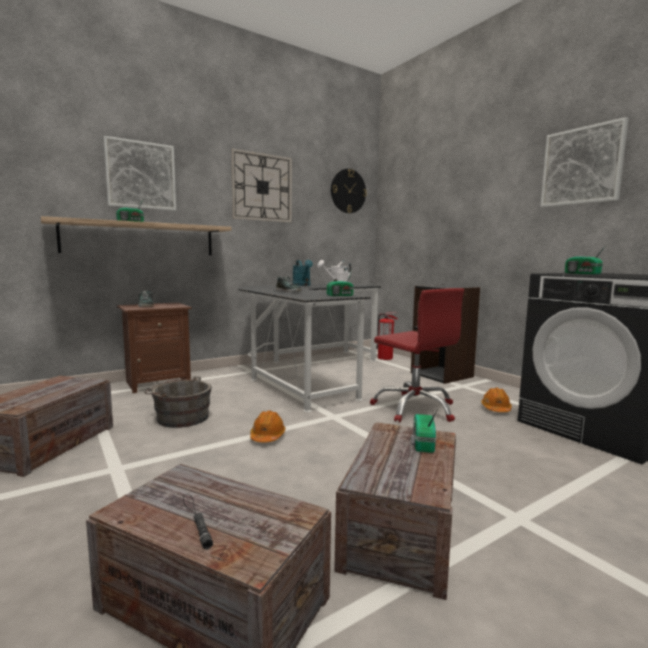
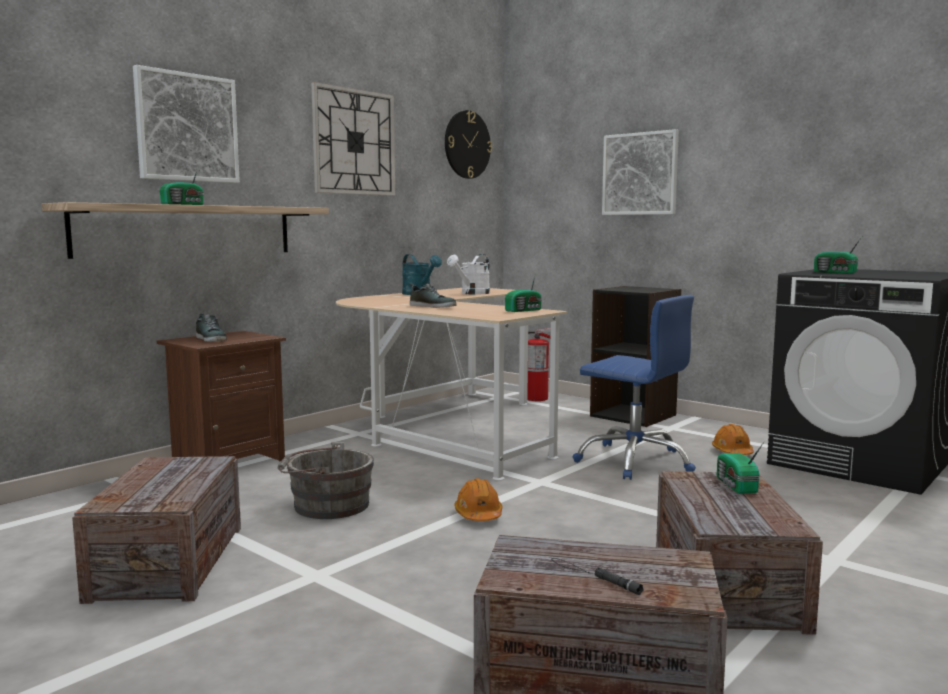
camera: 15 degrees left, 0 degrees up
black desk [238,284,381,412] -> beige desk [336,288,567,481]
red office chair [370,288,464,422] -> blue office chair [572,295,696,480]
picture [540,117,629,207] -> picture moved to [602,129,679,215]

